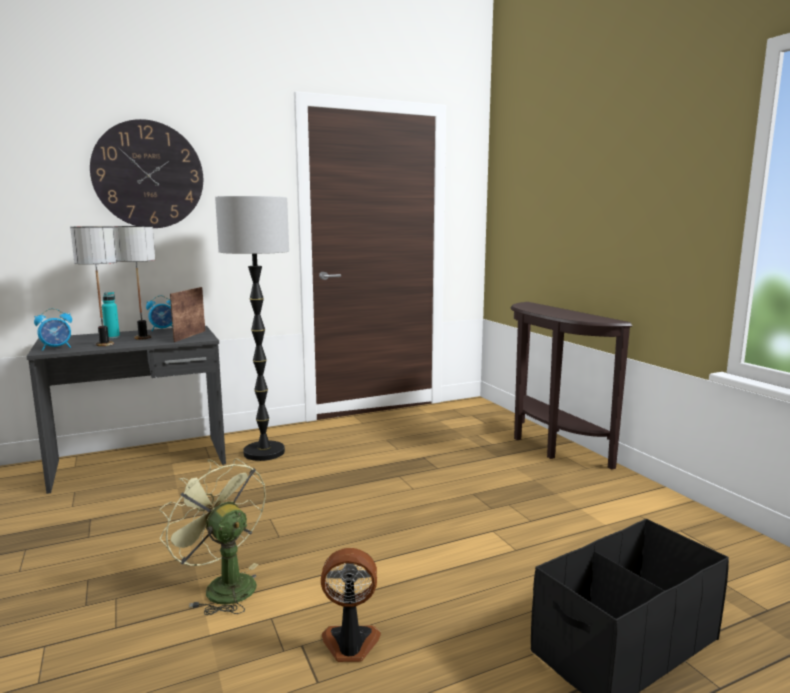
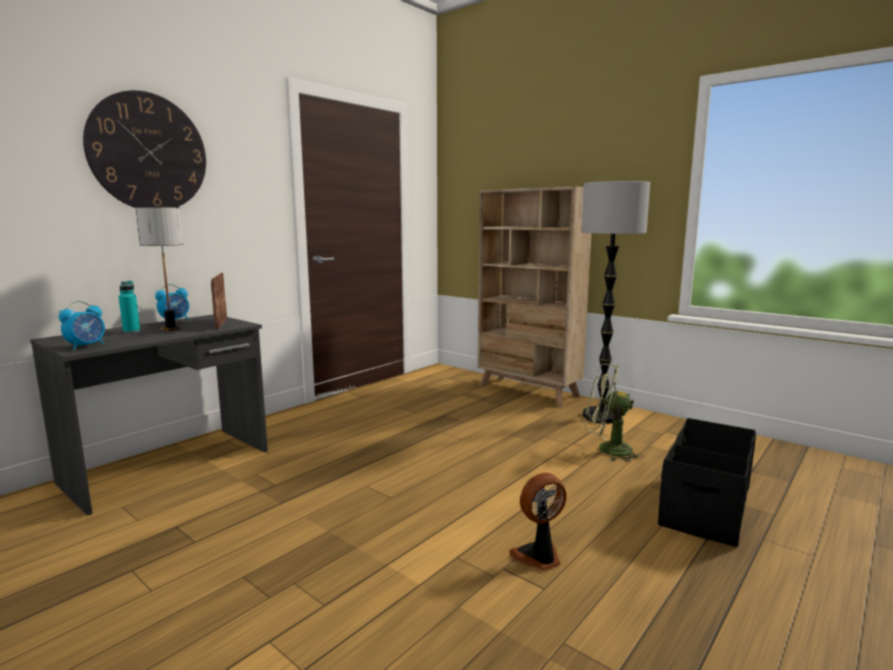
camera: 25 degrees left, 0 degrees up
table lamp [70,226,117,346] -> none
green fan [159,458,266,615] -> green fan moved to [585,363,644,462]
floor lamp [215,196,289,461] -> floor lamp moved to [581,181,650,424]
brown console table [511,302,632,469] -> beige bookcase [477,186,592,407]

